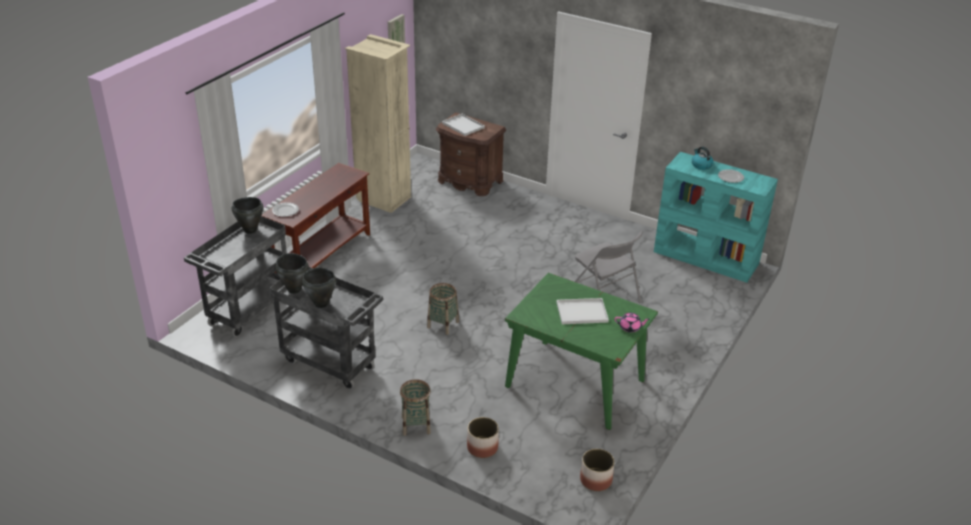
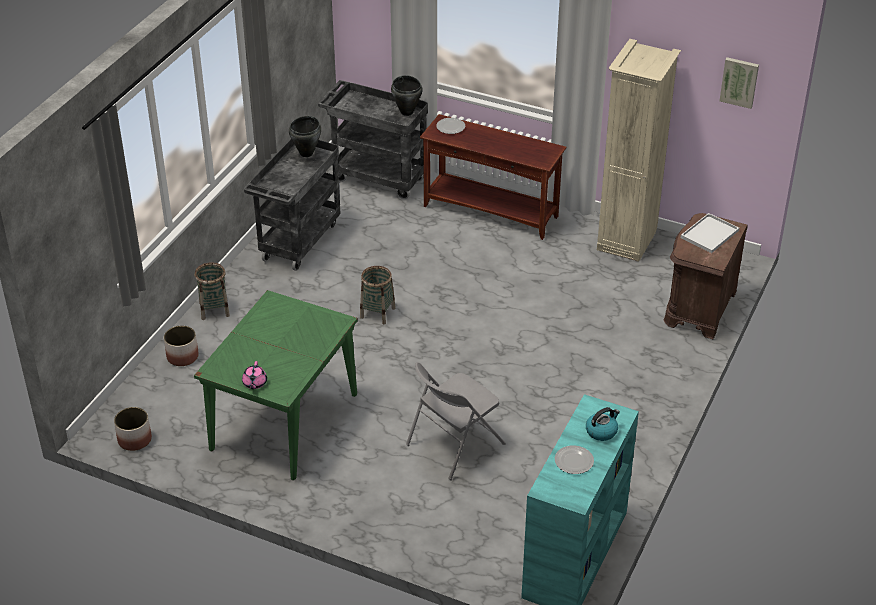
camera: 85 degrees right, 5 degrees up
black cooking pot [302,268,336,308] -> none
white tray [556,298,609,324] -> none

